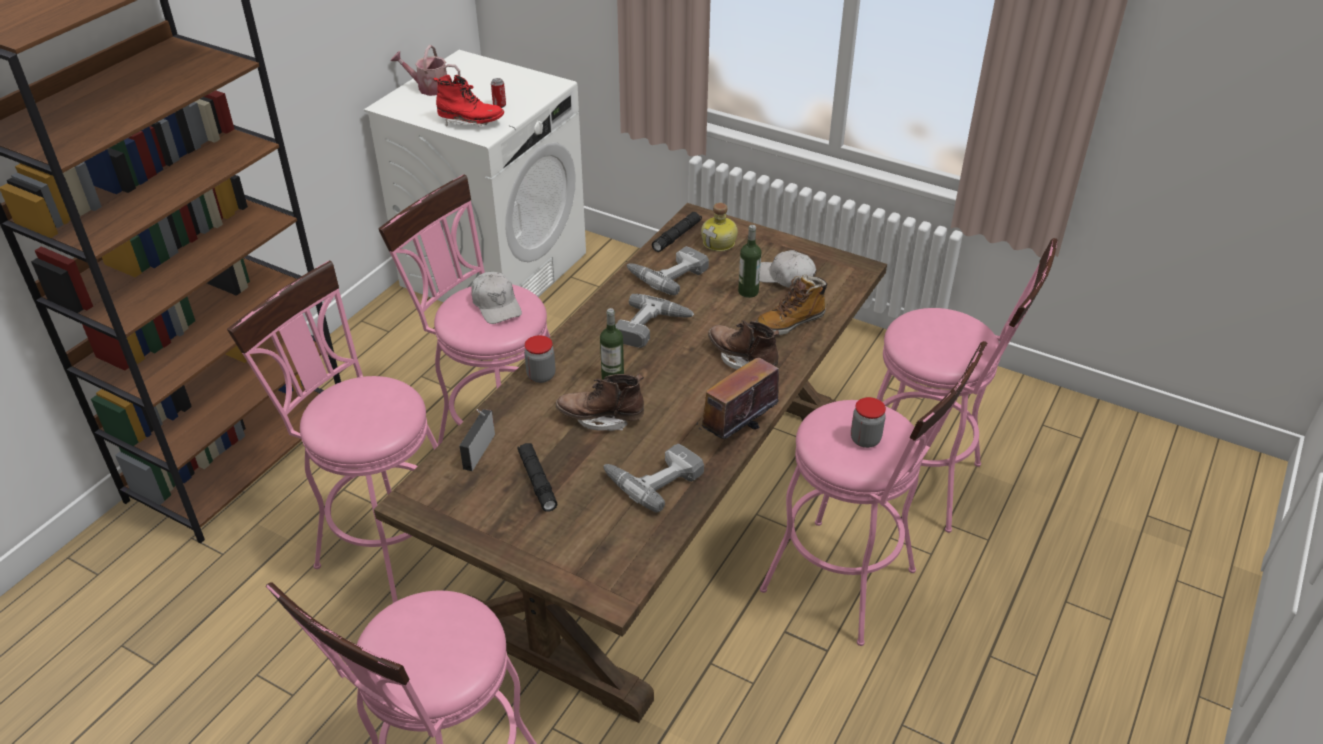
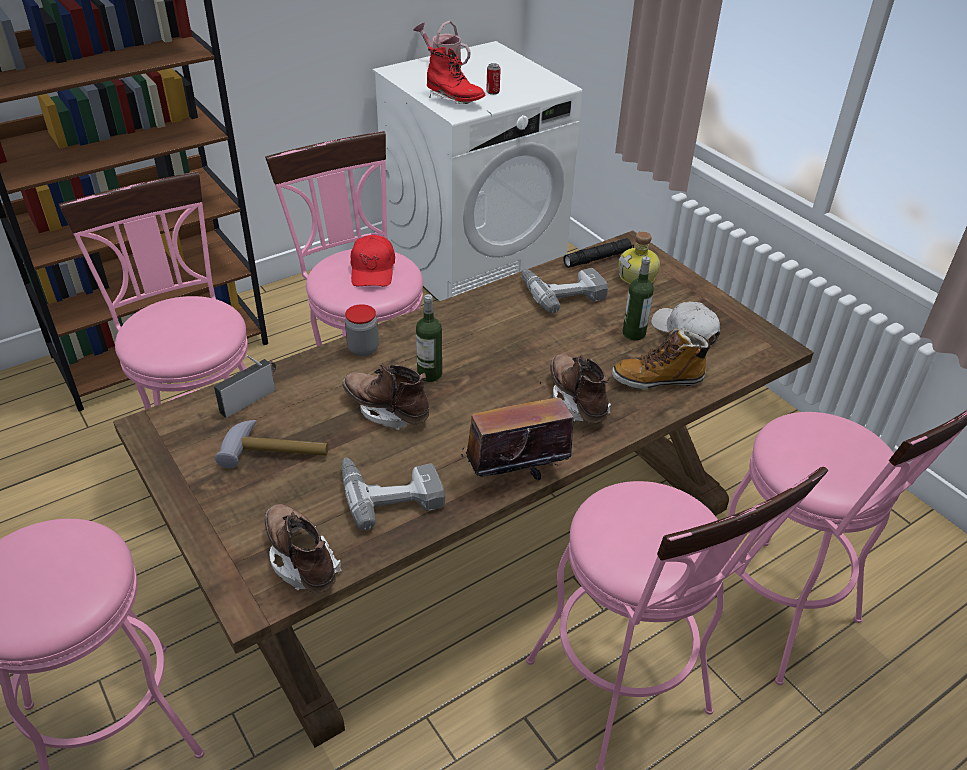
camera: 25 degrees right, 0 degrees up
white cap [471,272,522,324] -> red cap [351,235,395,286]
black flashlight [517,443,558,512] -> hammer [215,420,328,468]
power drill [615,294,695,348] -> none
jar [851,397,886,448] -> none
none -> brown boot [265,504,342,593]

